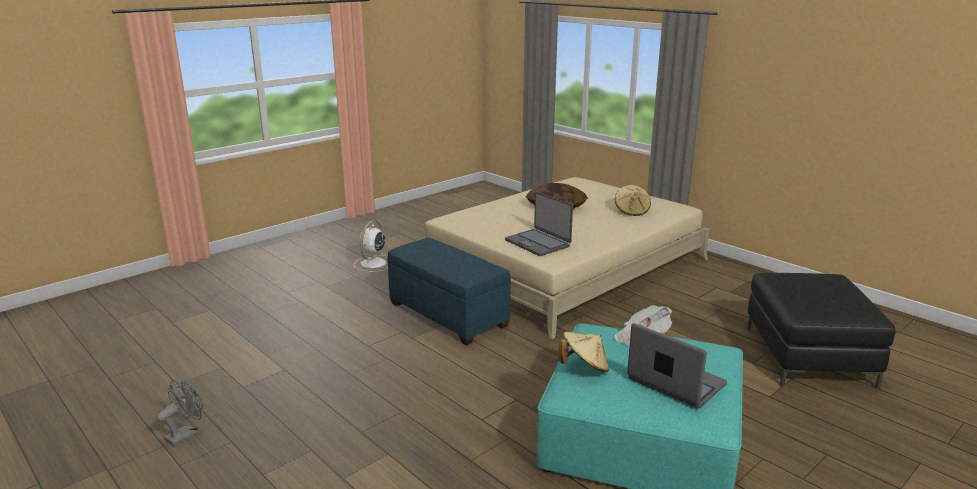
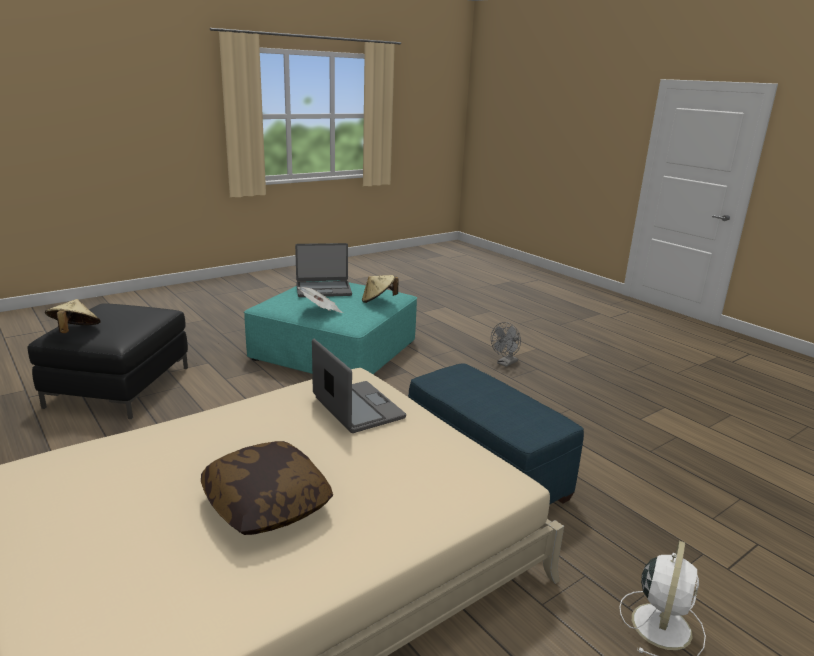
camera: 175 degrees left, 0 degrees up
grey fan [156,380,203,446] -> grey fan moved to [491,322,521,367]
beige hat [615,185,651,216] -> beige hat moved to [45,299,101,333]
laptop [627,323,727,409] -> laptop turned 60 degrees counterclockwise [295,243,352,297]

